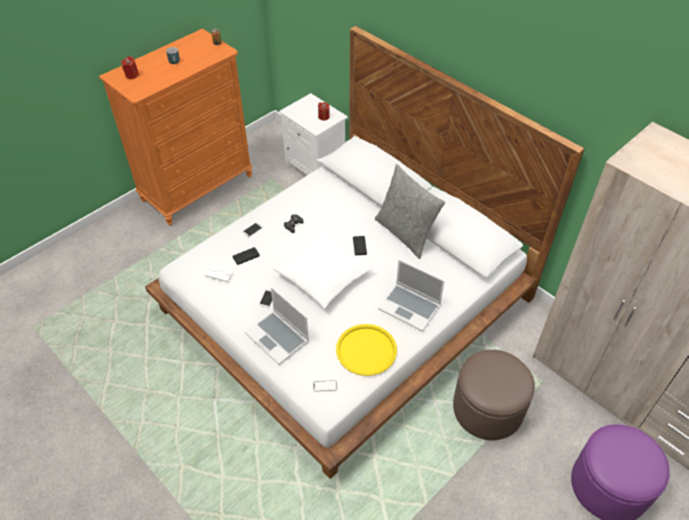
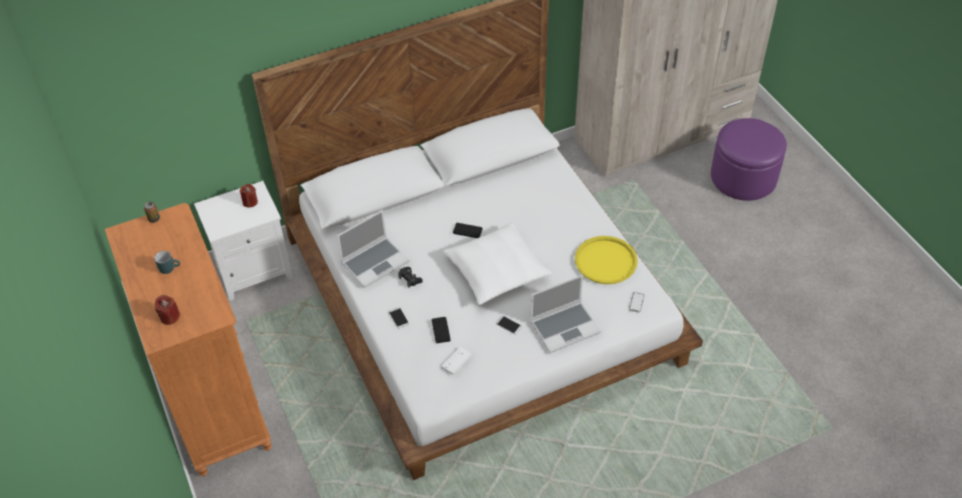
camera: 70 degrees left, 0 degrees up
grey pillow [375,164,446,259] -> none
laptop [378,260,445,332] -> laptop moved to [337,210,409,288]
brown ottoman [453,350,535,440] -> none

